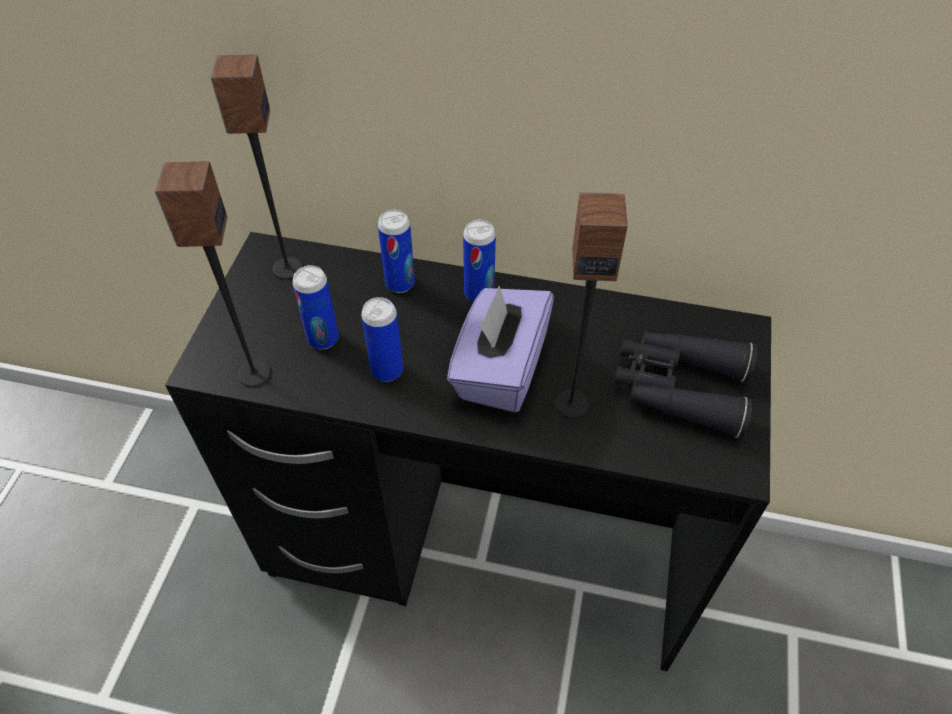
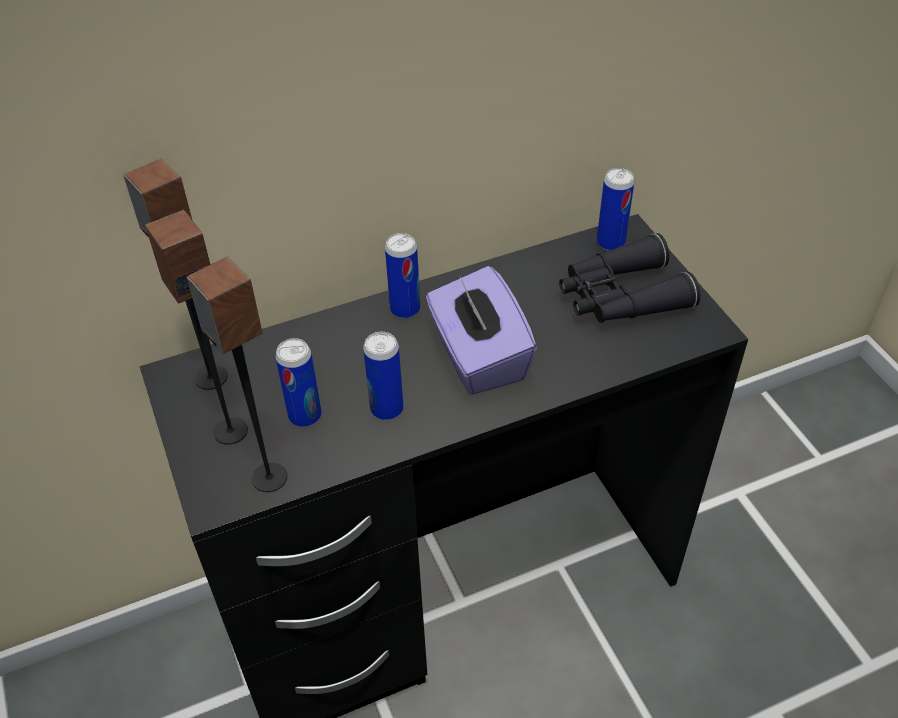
camera: 35 degrees left, 5 degrees down
can [378,210,415,293] -> can moved to [597,168,634,251]
speaker [555,192,628,418] -> speaker moved to [145,210,248,445]

